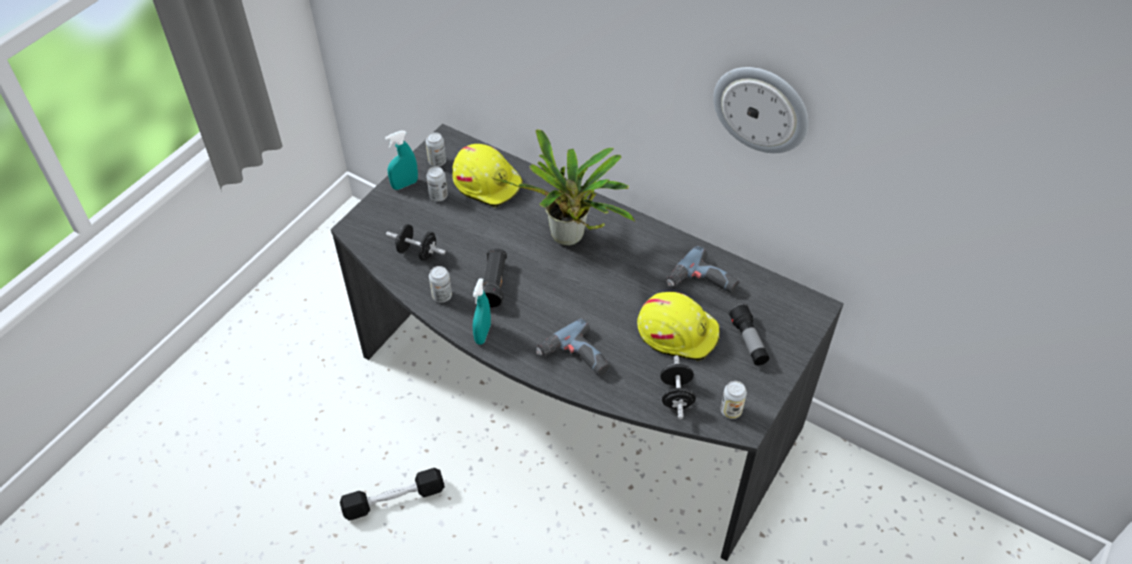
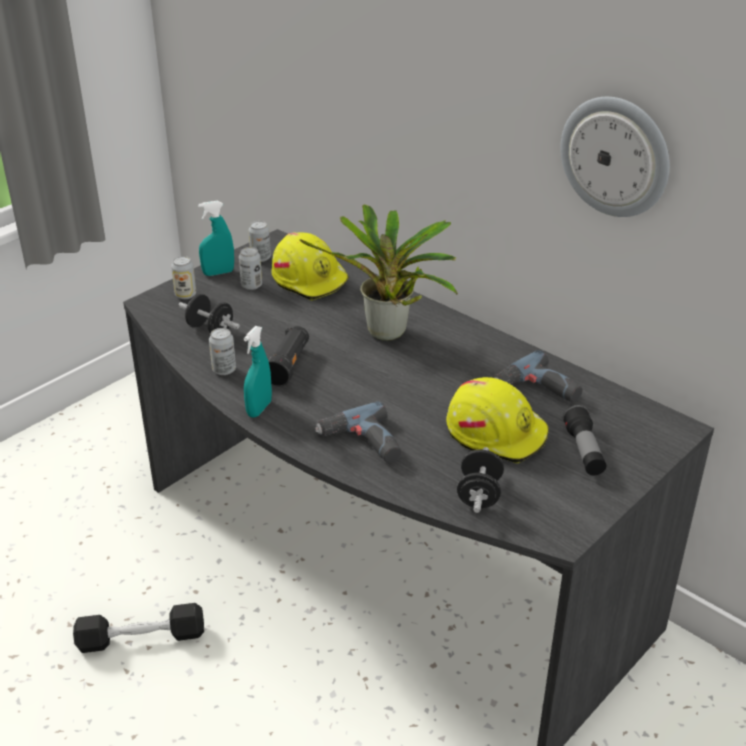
camera: 10 degrees right, 15 degrees down
can [720,381,747,419] -> can moved to [171,256,196,299]

